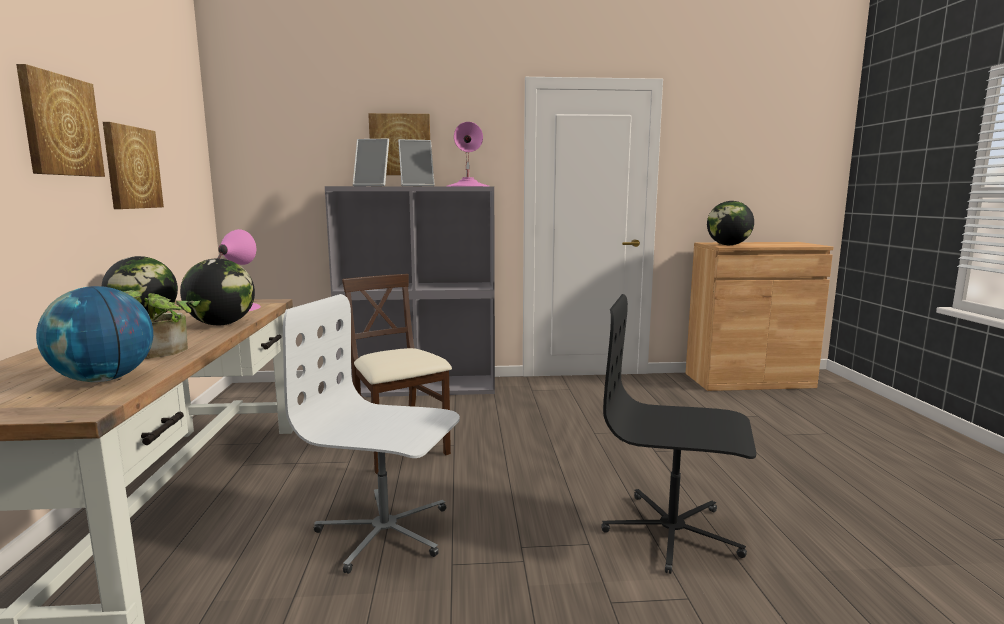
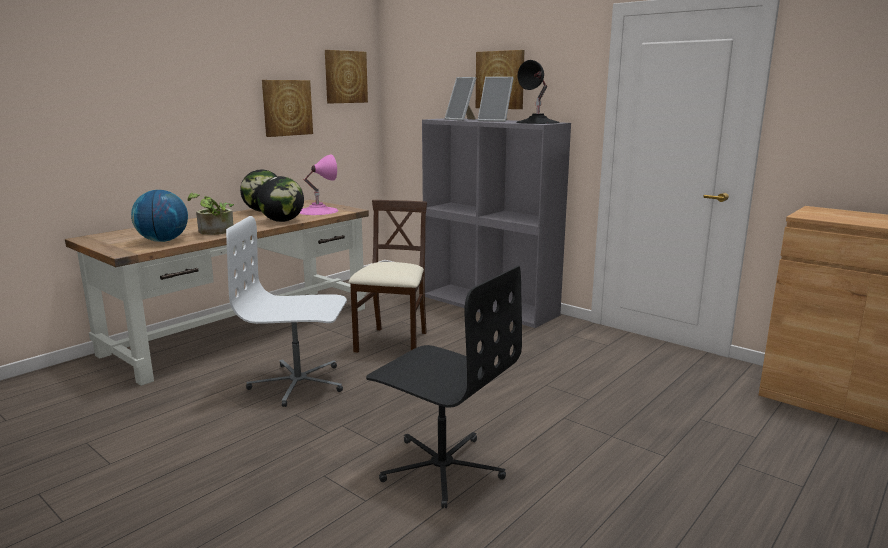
camera: 45 degrees right, 5 degrees up
picture [16,64,105,177] -> picture moved to [325,50,368,103]
white office chair [283,294,460,574] -> white office chair turned 60 degrees counterclockwise [226,216,347,407]
pink table lamp [447,122,490,187] -> black table lamp [516,60,559,124]
black office chair [601,294,757,574] -> black office chair turned 150 degrees clockwise [366,266,522,508]
globe [707,201,754,245] -> none

